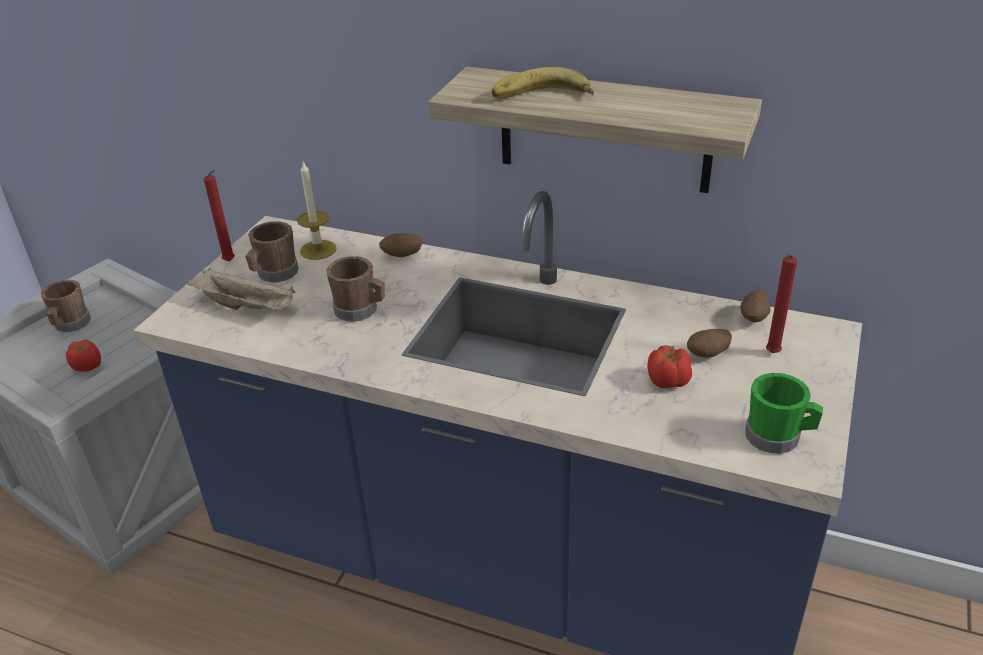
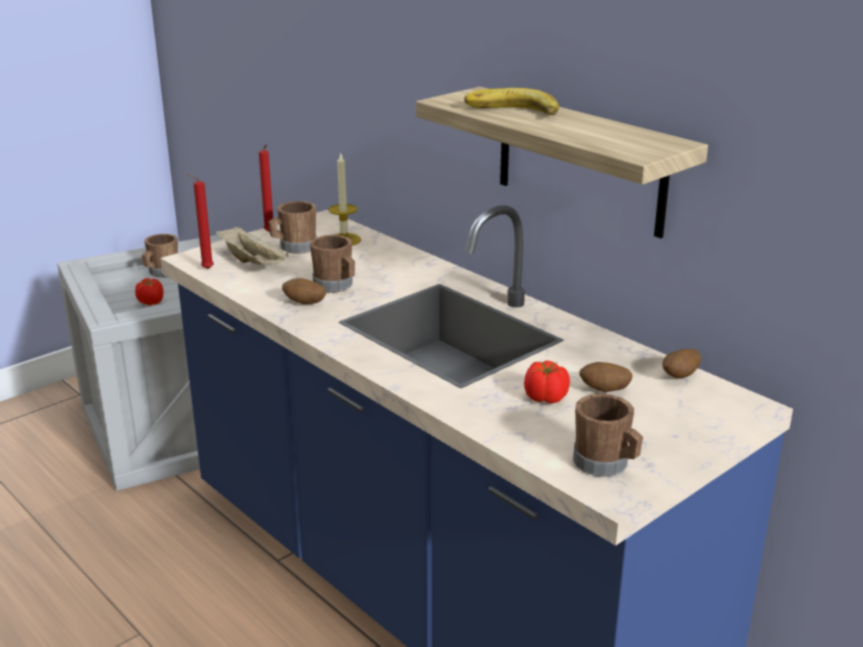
camera: 25 degrees right, 10 degrees down
potato [379,233,422,257] -> potato moved to [282,278,326,304]
green mug [745,373,823,454] -> brown mug [573,394,643,477]
red candle [766,253,797,353] -> red candle moved to [187,174,214,269]

